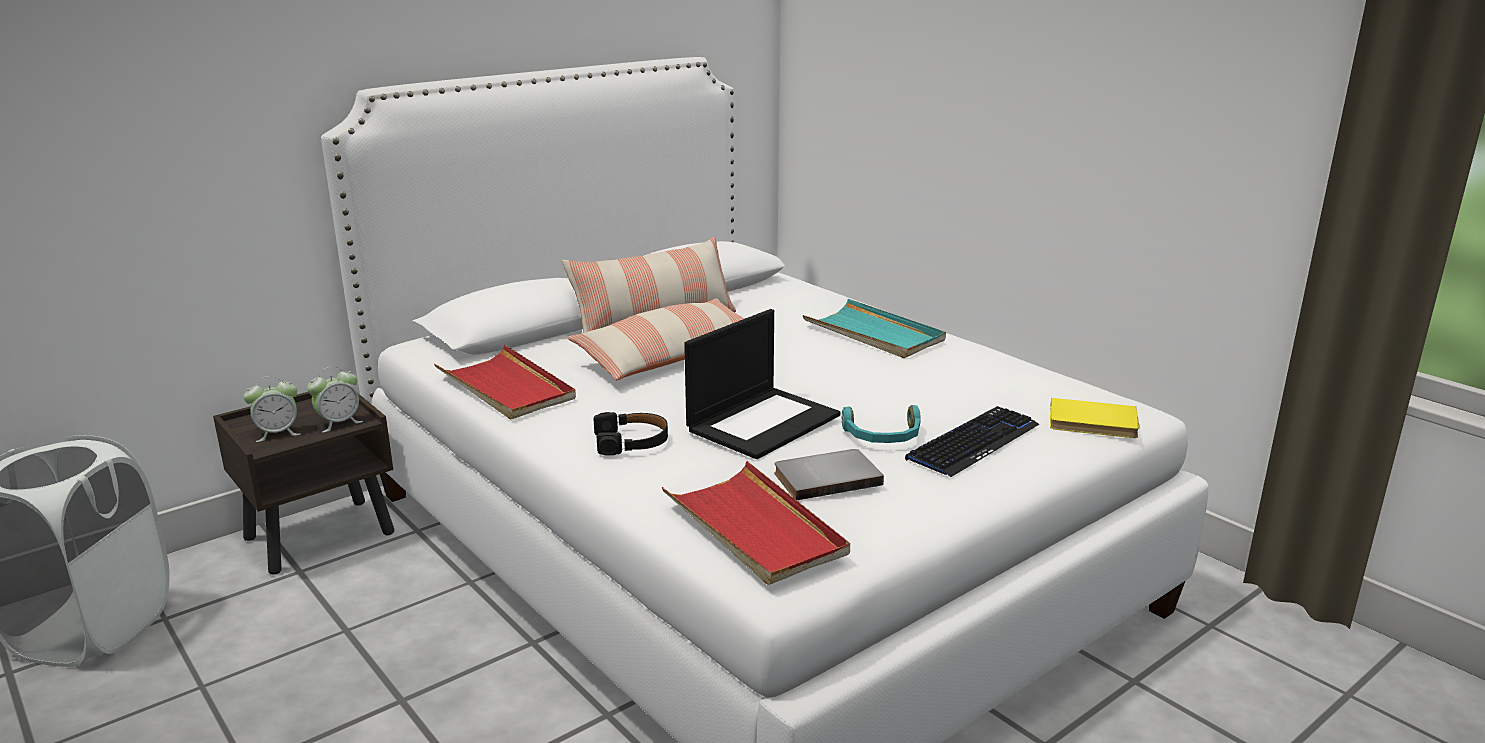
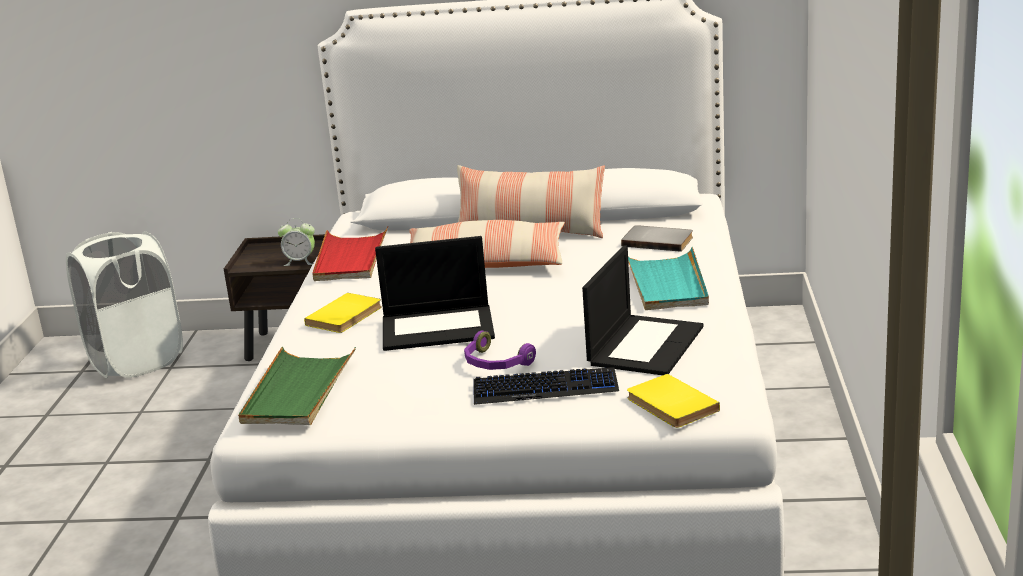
camera: 45 degrees right, 0 degrees up
alarm clock [243,376,301,442] -> none
black headphones [594,412,668,456] -> yellow book [304,293,382,333]
red tray [661,461,850,585] -> green tray [238,347,356,425]
grey book [774,449,884,500] -> grey book moved to [621,225,693,252]
turquoise headphones [842,405,921,443] -> purple headphones [464,331,536,370]
none -> laptop [582,245,703,375]

